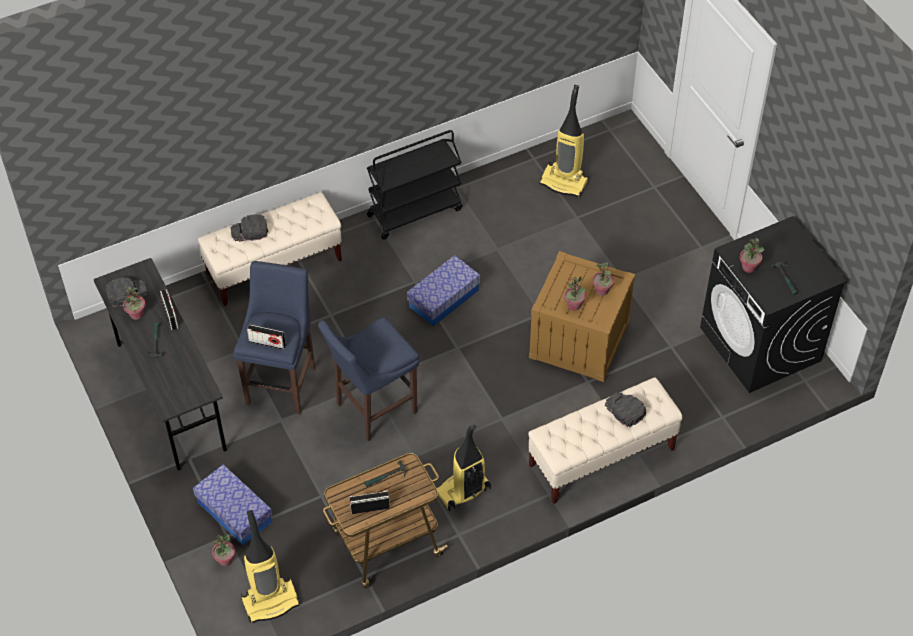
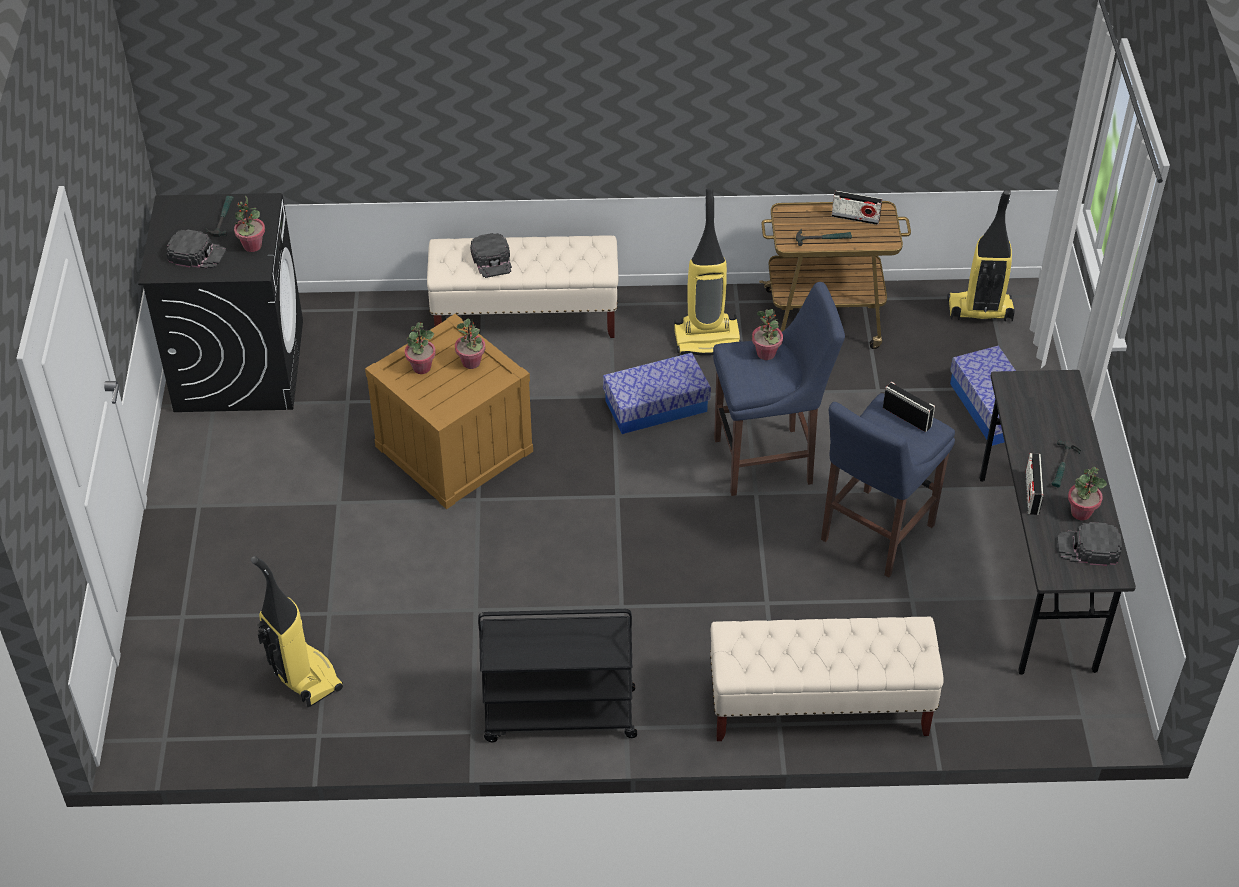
camera: 155 degrees left, 5 degrees down
potted plant [212,534,235,566] -> potted plant moved to [752,309,783,360]
black cap [230,214,268,242] -> black cap moved to [166,229,226,269]
storage box [407,255,480,326] -> storage box moved to [603,353,711,434]

